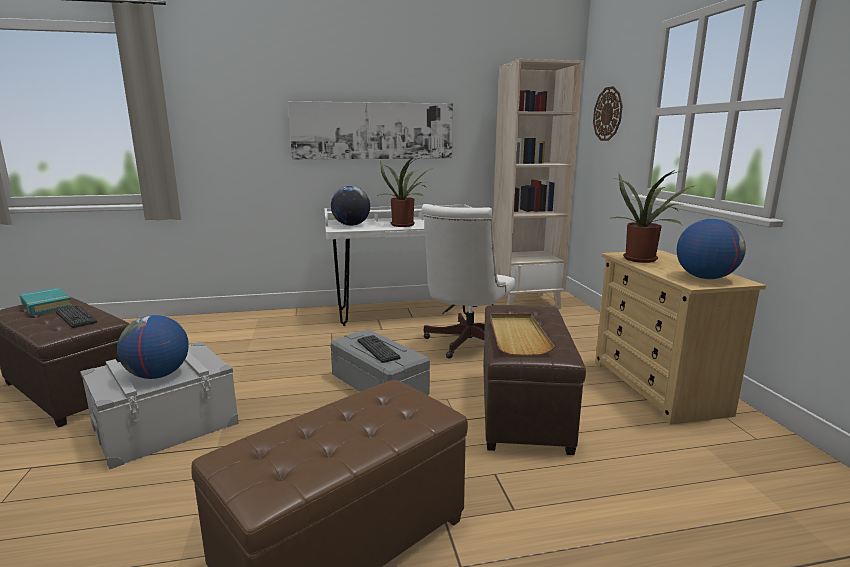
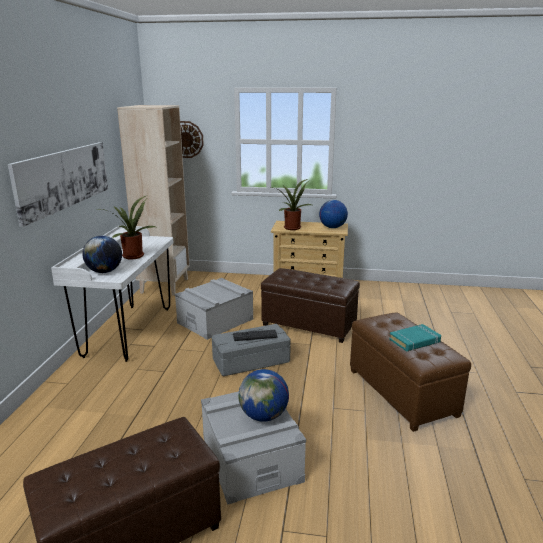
camera: 70 degrees left, 5 degrees up
turquoise book [20,287,72,315] -> turquoise book moved to [389,324,441,351]
keyboard [55,305,97,328] -> none
white office chair [422,204,515,359] -> grey storage box [175,278,253,340]
beige tray [490,314,555,355] -> none

